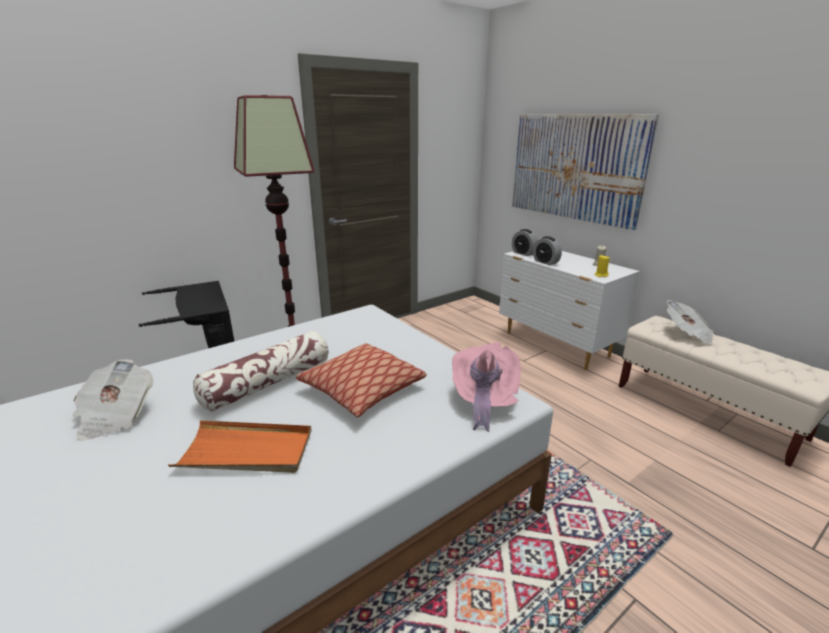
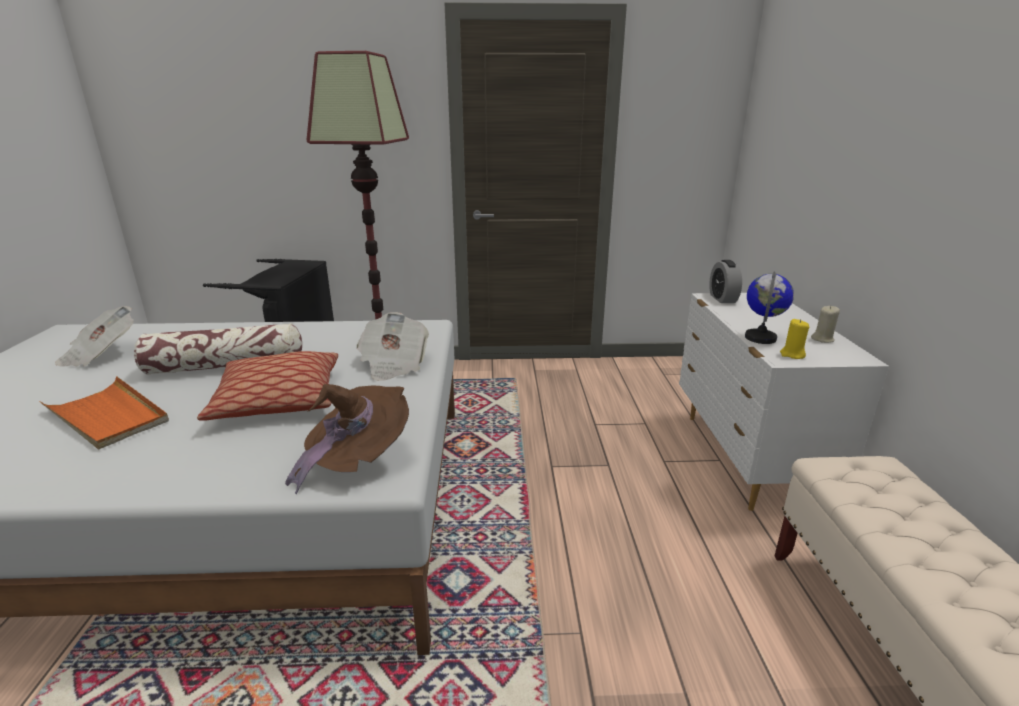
camera: 35 degrees right, 0 degrees up
pink hat [452,342,521,432] -> brown hat [285,384,409,495]
picture [512,114,659,230] -> none
alarm clock [533,236,562,265] -> none
newspaper [667,300,714,345] -> newspaper moved to [357,312,429,381]
none -> globe [745,271,794,344]

